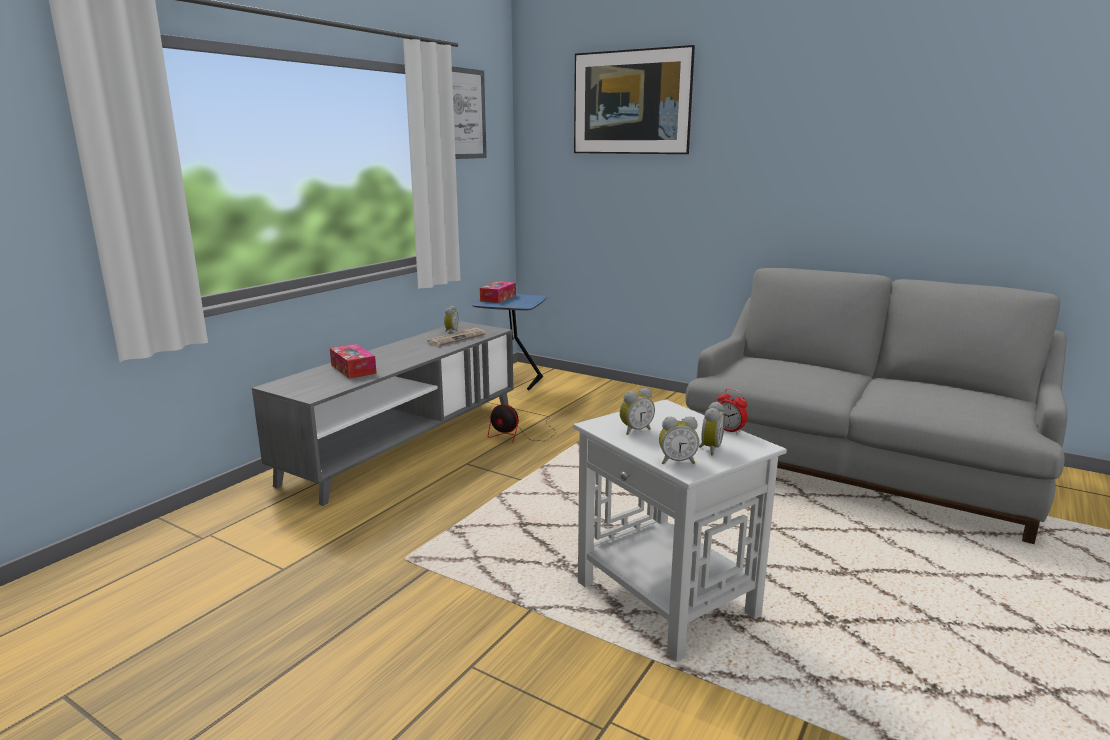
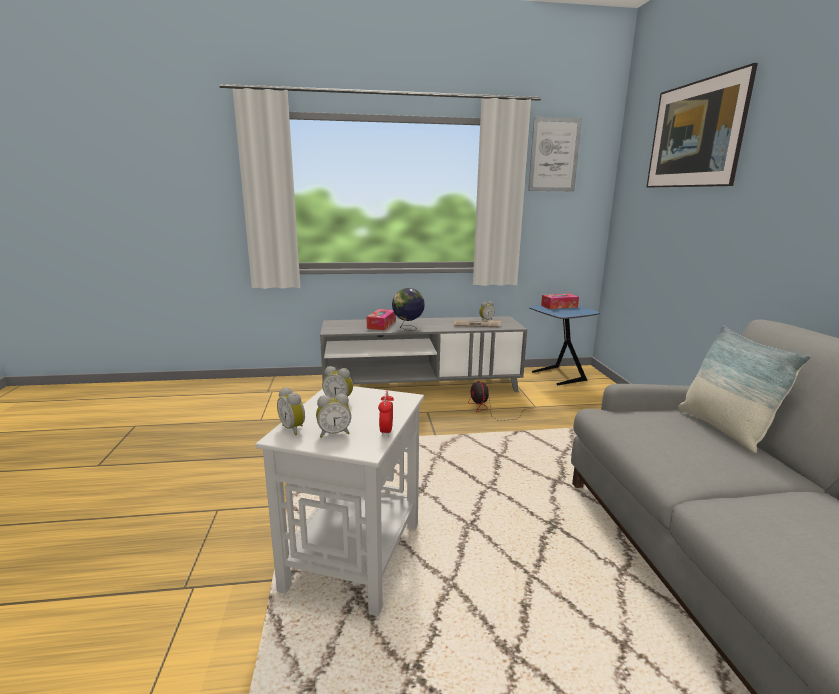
camera: 50 degrees right, 0 degrees up
none -> globe [392,288,425,331]
none -> pillow [678,325,811,453]

